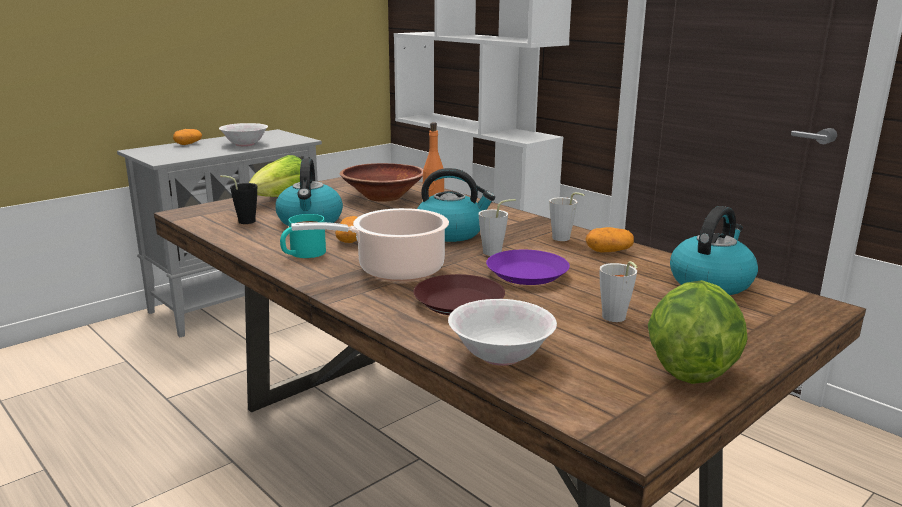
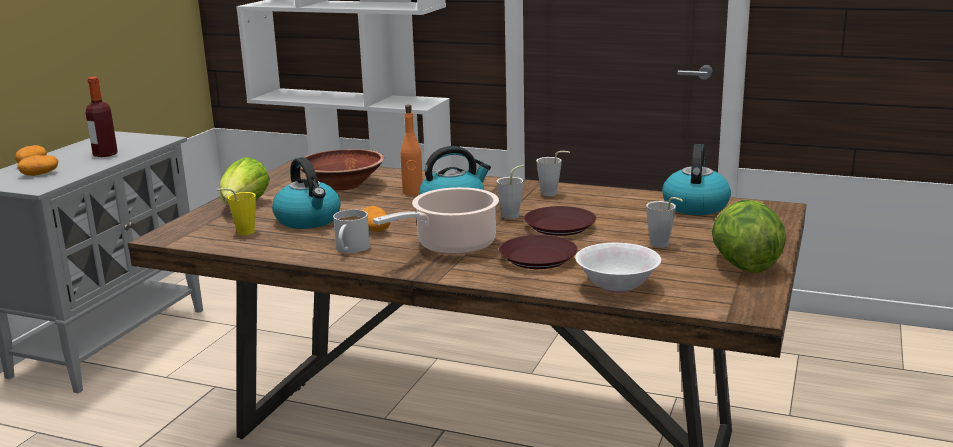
camera: 25 degrees left, 0 degrees up
white bowl [219,123,268,146] -> bottle [86,77,117,157]
black cup [220,175,257,224] -> yellow cup [217,188,256,235]
turquoise mug [280,214,326,258] -> white mug [333,210,370,253]
purple plate [486,250,570,285] -> brown plate [524,206,596,236]
potato [585,227,634,252] -> potato moved to [17,155,59,176]

